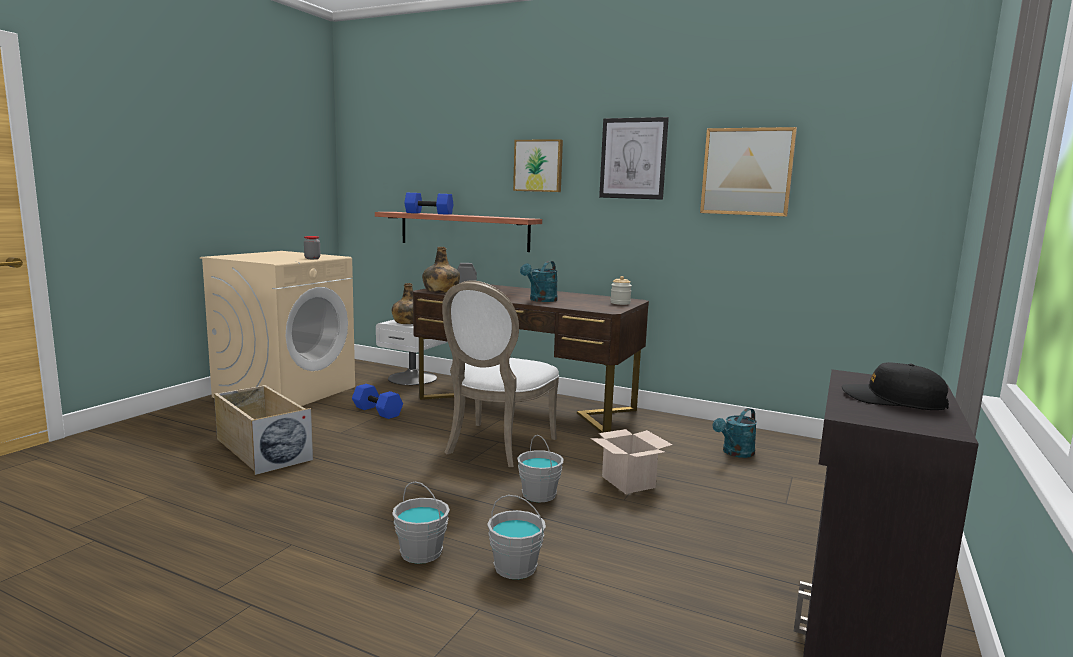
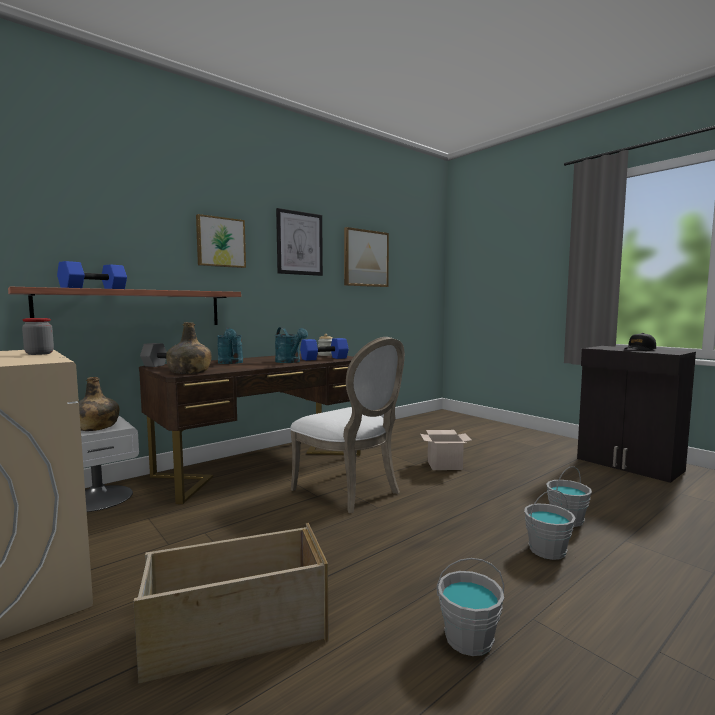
camera: 65 degrees left, 5 degrees down
blue dumbbell [352,384,403,419] -> blue dumbbell moved to [300,338,349,361]
grey bucket [517,435,563,503] -> grey bucket moved to [437,558,504,656]
turquoise watering can [713,408,757,458] -> turquoise watering can moved to [217,327,243,364]

